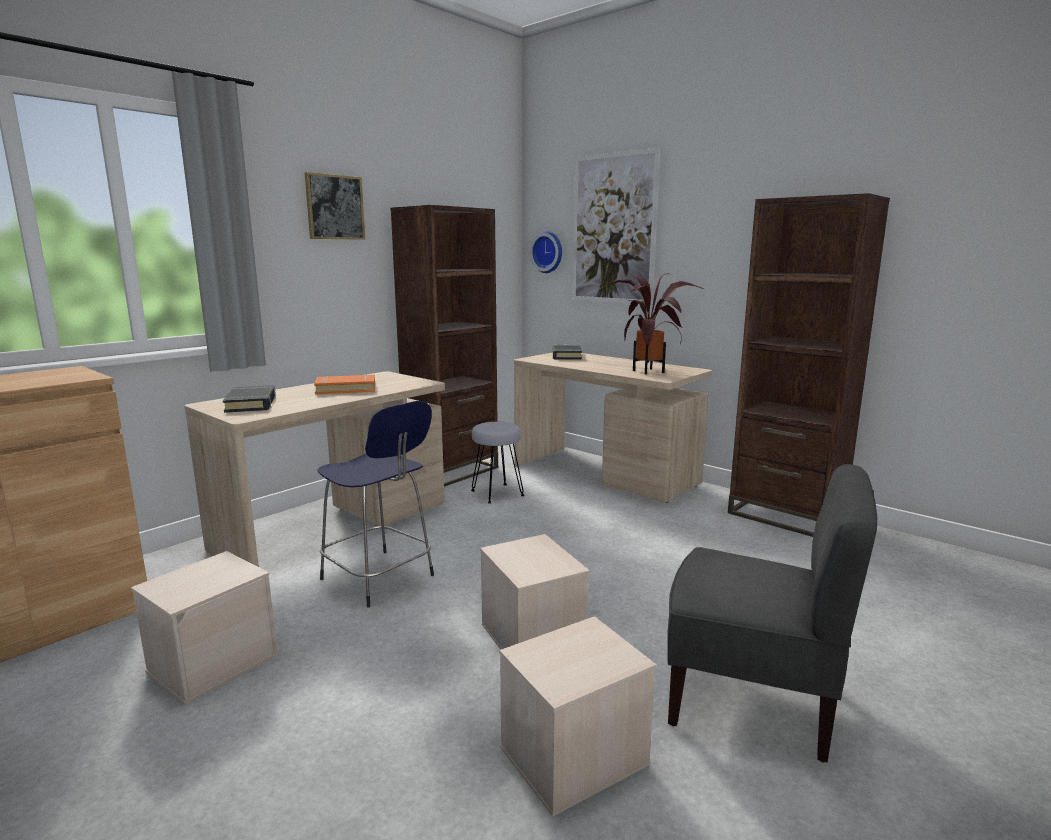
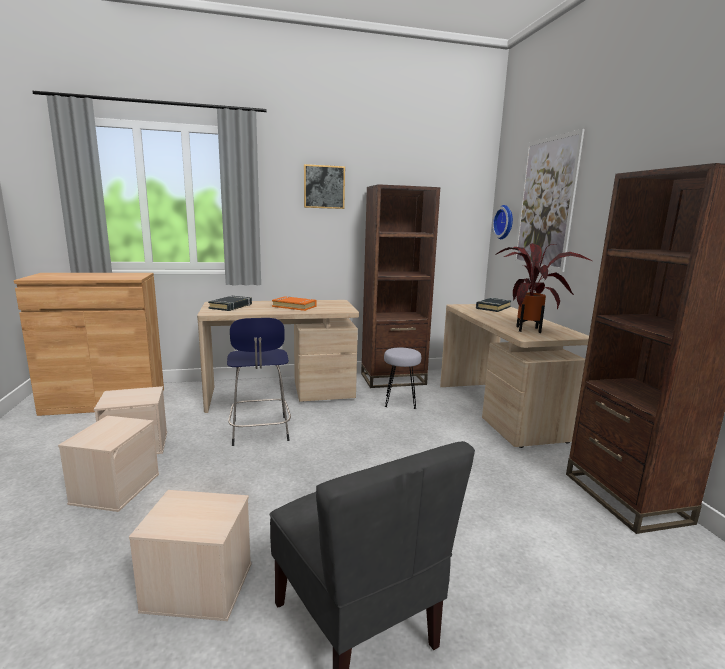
camera: 35 degrees right, 0 degrees up
beige storage box [480,534,590,650] -> beige storage box moved to [58,416,159,512]

